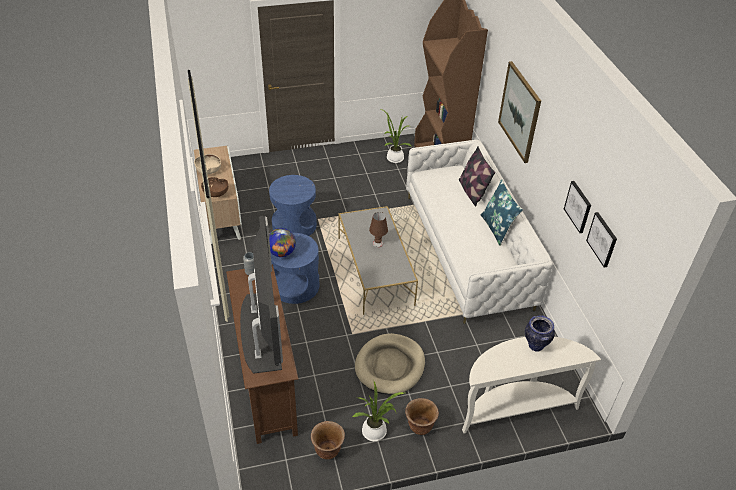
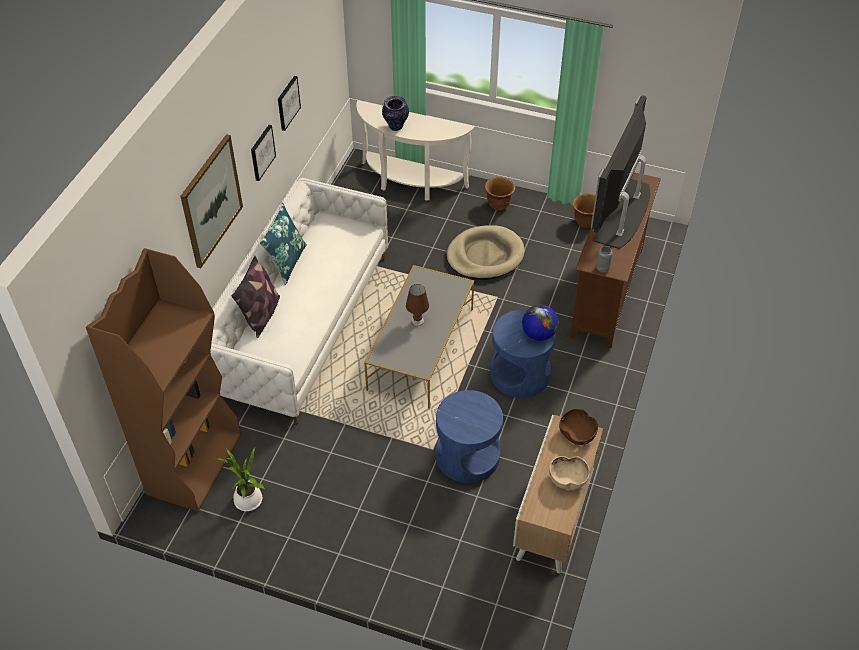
camera: 145 degrees left, 5 degrees up
potted plant [352,381,405,441] -> none
picture [586,212,617,268] -> picture moved to [251,125,276,181]

